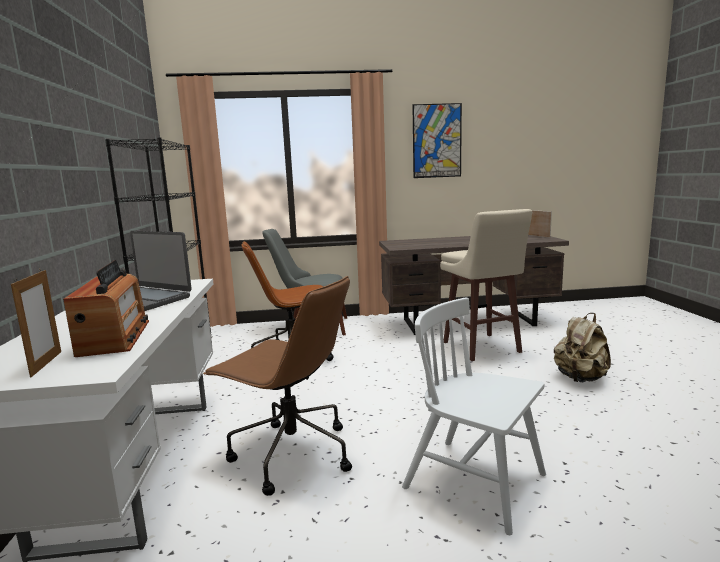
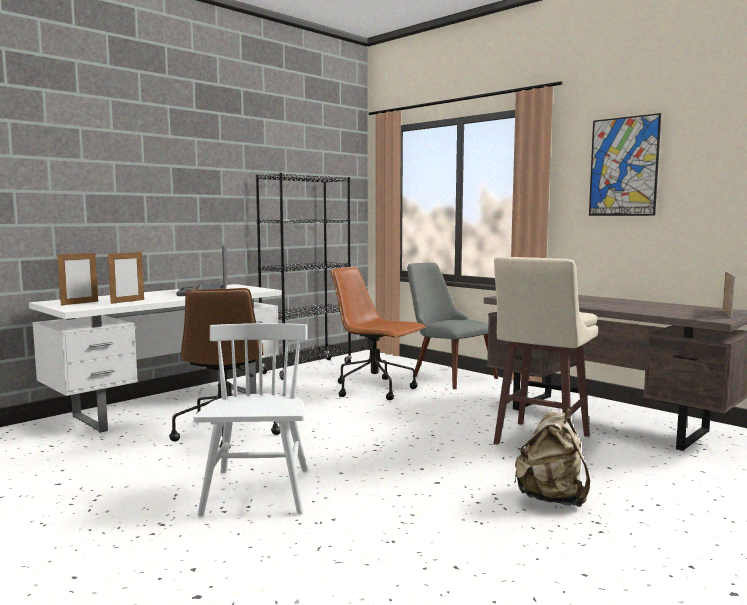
camera: 50 degrees right, 5 degrees down
radio [63,260,149,357] -> picture frame [108,251,144,304]

